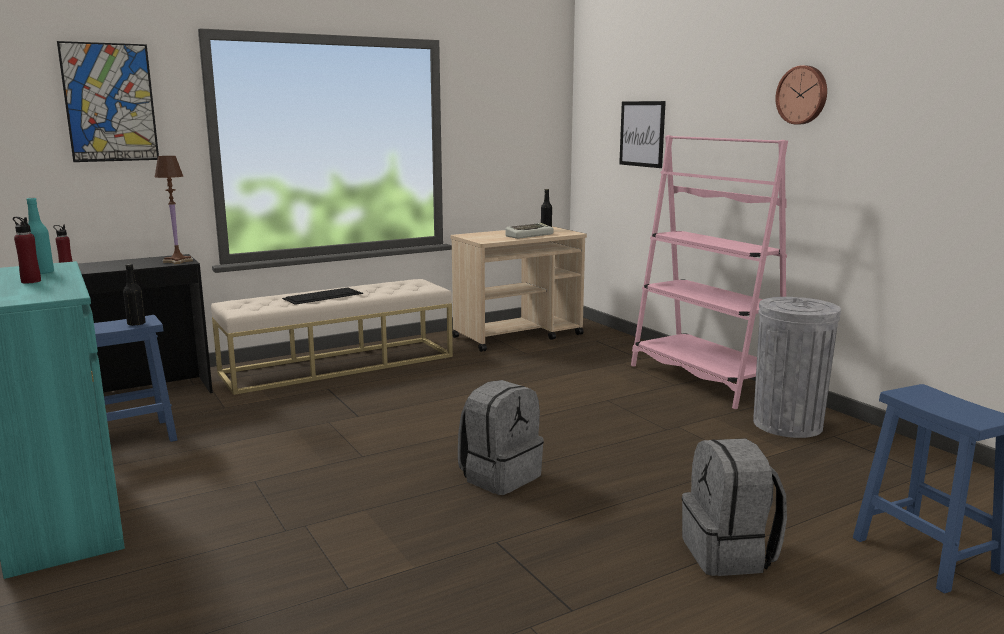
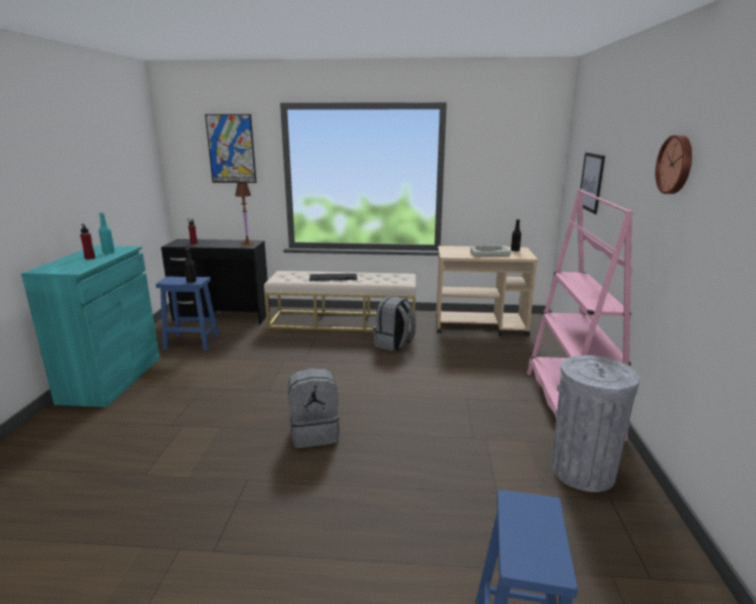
camera: 35 degrees right, 5 degrees up
grey backpack [682,438,787,576] -> grey backpack moved to [373,296,416,351]

